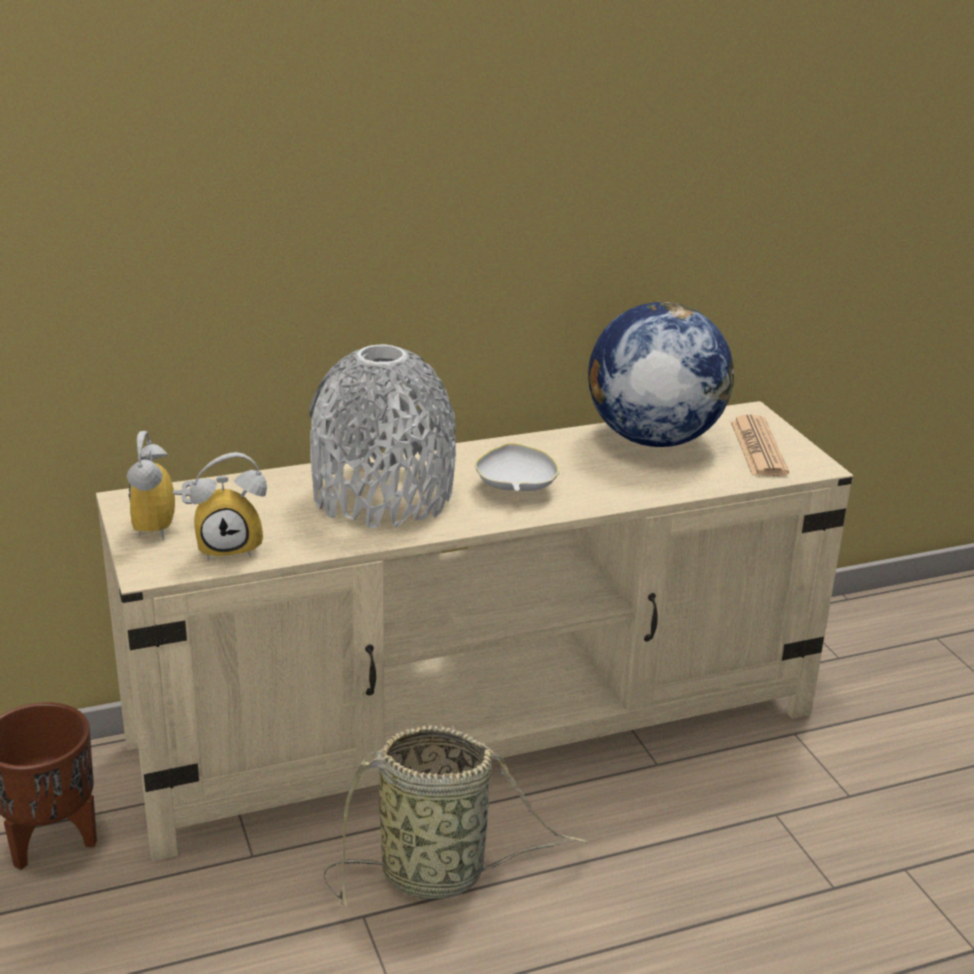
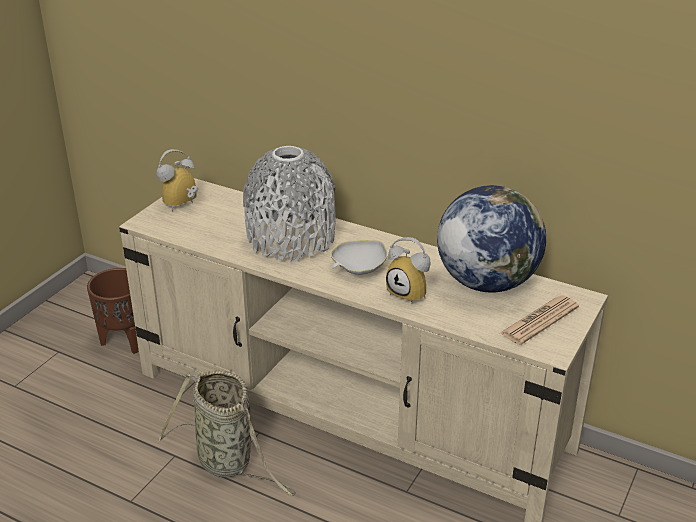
camera: 50 degrees right, 5 degrees up
alarm clock [190,452,267,561] -> alarm clock moved to [386,237,431,304]

